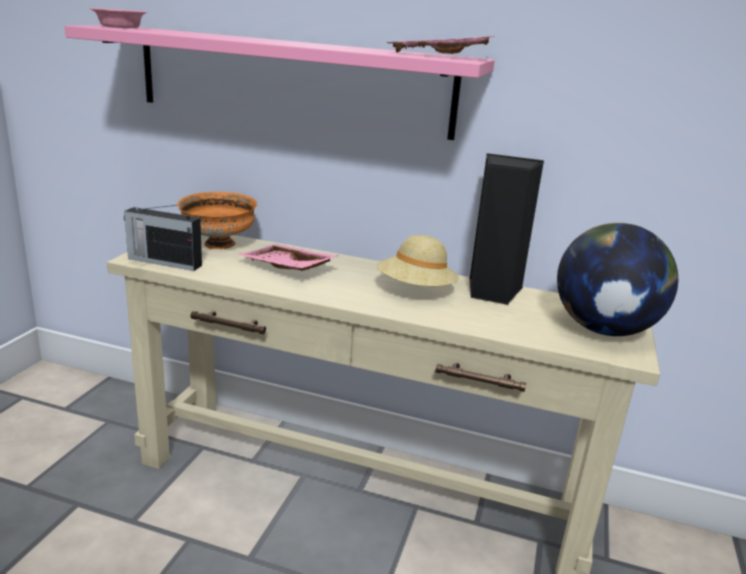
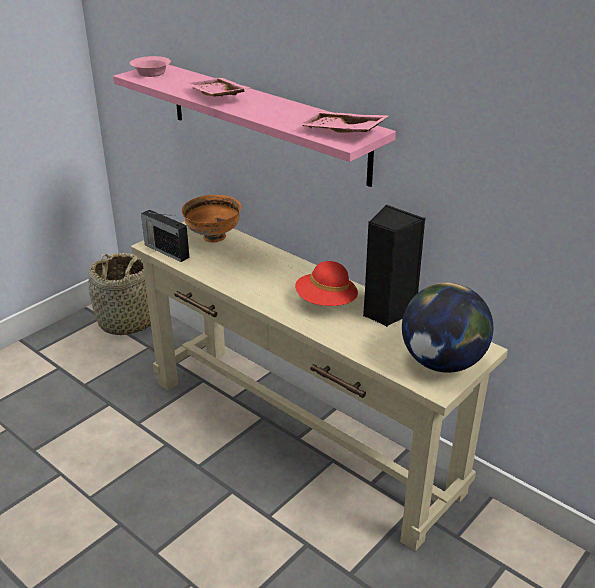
camera: 25 degrees right, 10 degrees up
pink tray [238,244,338,271] -> pink tray moved to [184,78,251,97]
beige hat [377,235,459,286] -> red hat [295,261,358,306]
none -> basket [88,253,151,335]

